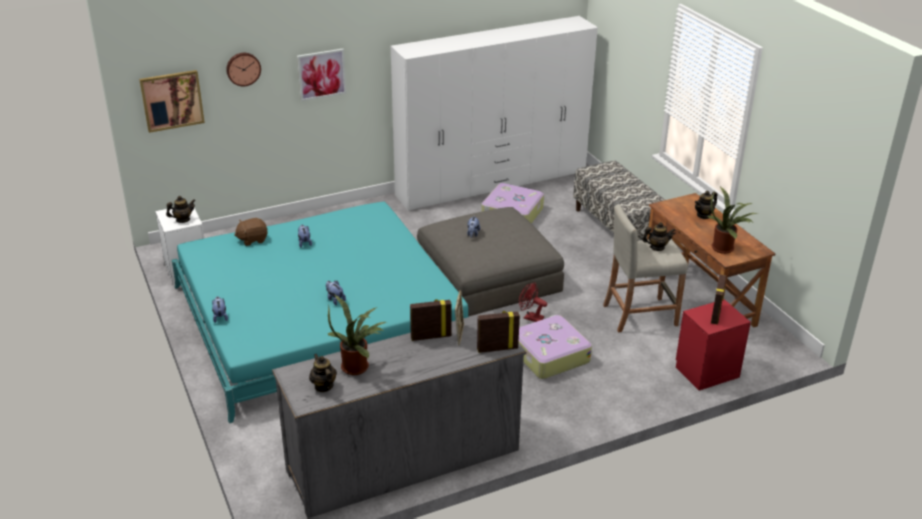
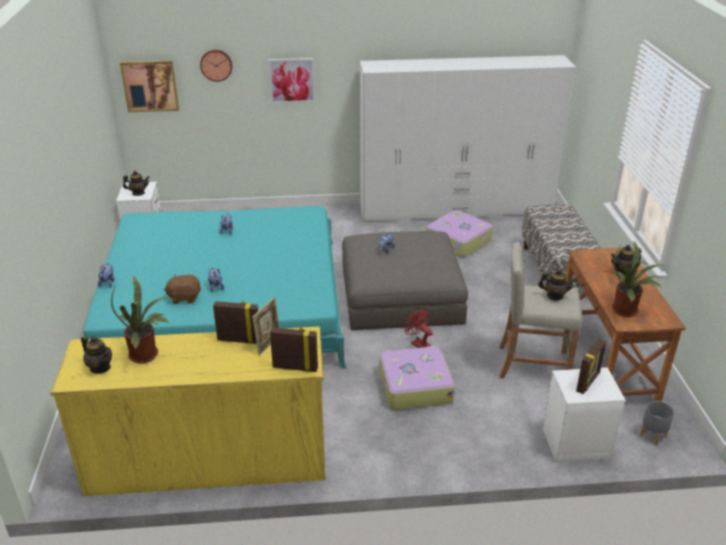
camera: 20 degrees right, 0 degrees up
brown plush toy [234,218,268,246] -> brown plush toy moved to [164,274,201,304]
grey dresser [272,311,526,518] -> yellow dresser [50,326,325,496]
teapot [309,354,337,392] -> teapot turned 135 degrees clockwise [81,336,112,373]
red nightstand [676,299,751,391] -> white nightstand [543,367,625,463]
none -> grey planter [640,401,674,446]

